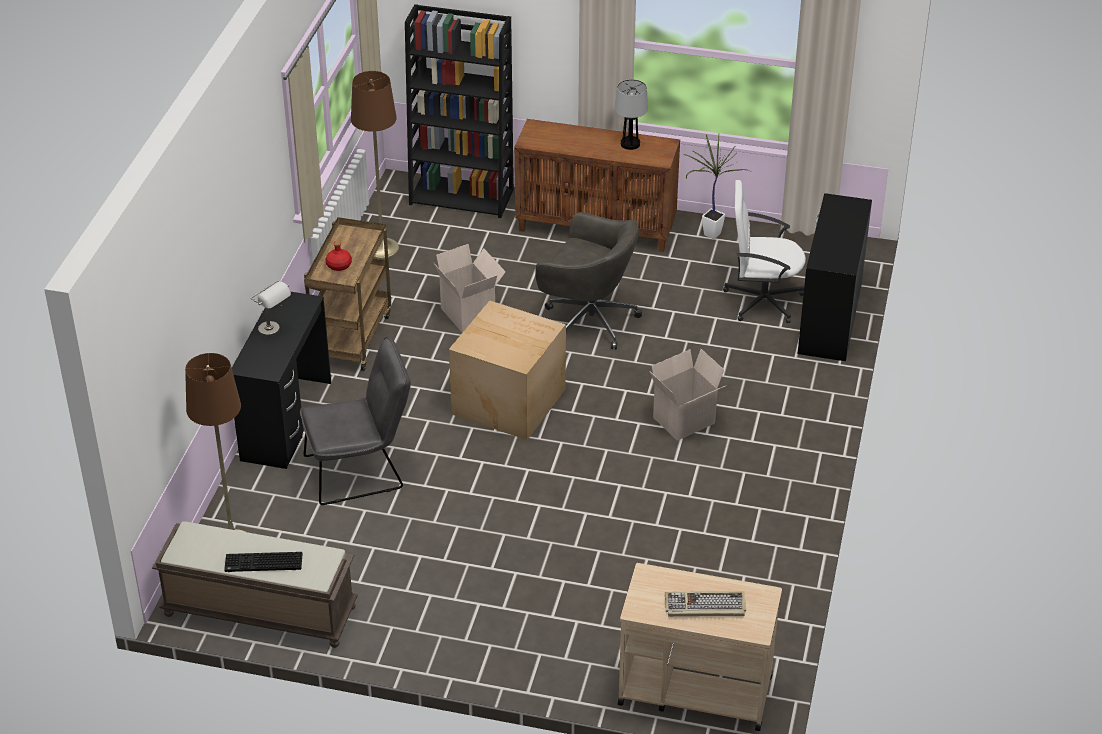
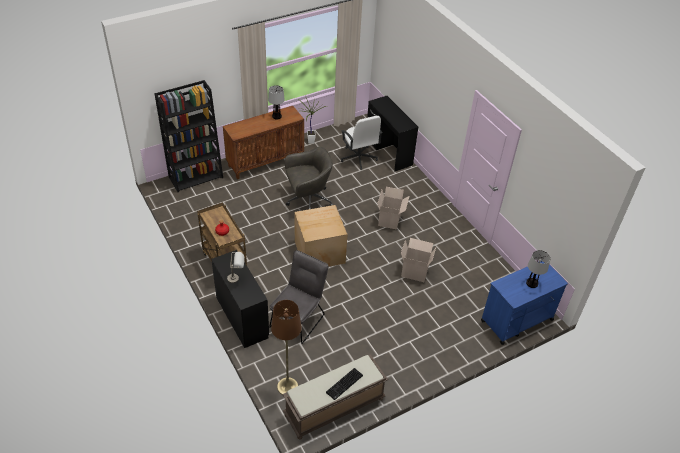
camera: 45 degrees left, 5 degrees up
brown floor lamp [351,71,399,259] -> none
cardboard box [434,244,506,332] -> cardboard box moved to [401,238,436,282]
beige cart [618,563,782,731] -> blue cart [481,261,568,345]
keyboard [665,591,746,617] -> table lamp [526,250,551,288]
white office chair [723,180,806,323] -> white office chair turned 75 degrees counterclockwise [341,116,383,170]

